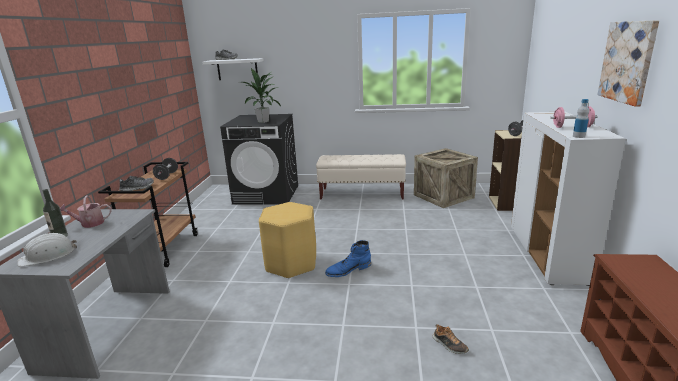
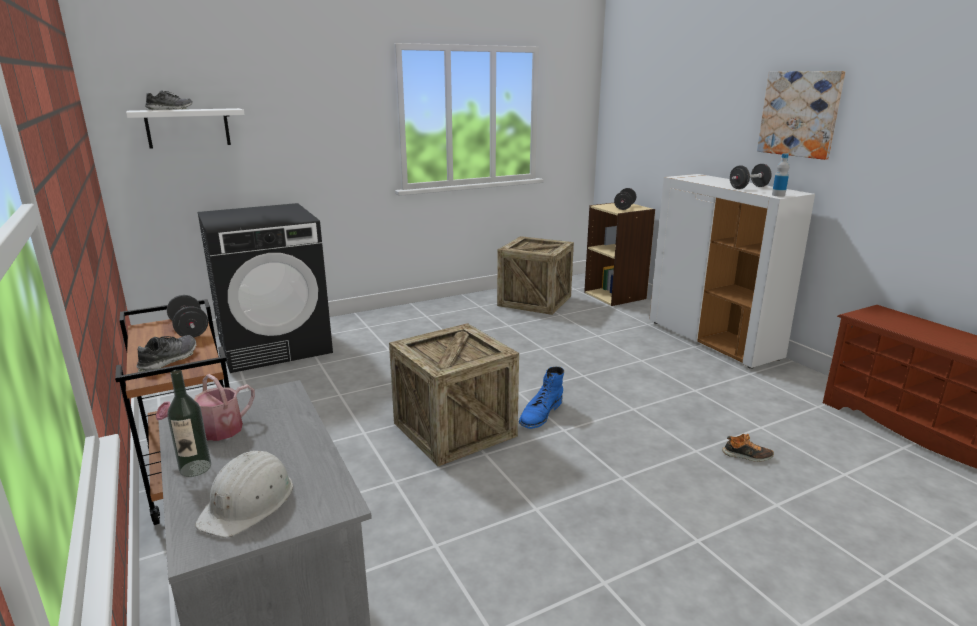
camera: 35 degrees left, 0 degrees up
potted plant [242,68,281,123] -> none
yellow stool [259,202,316,278] -> crate [389,323,519,466]
beige bench [316,154,406,199] -> none
pink dumbbell [550,107,597,128] -> black dumbbell [730,164,772,189]

